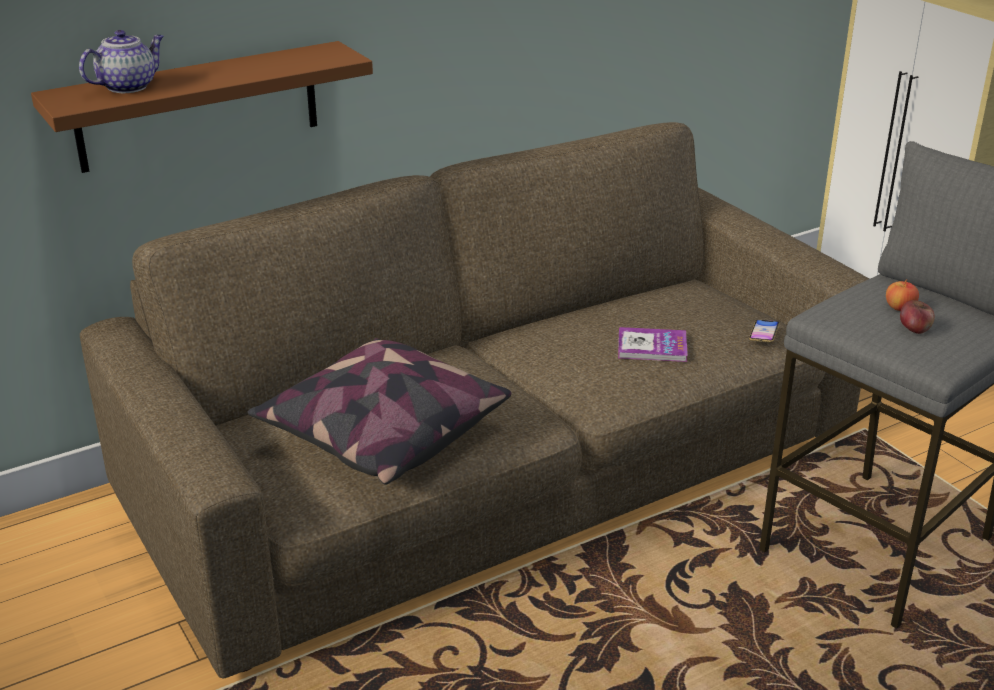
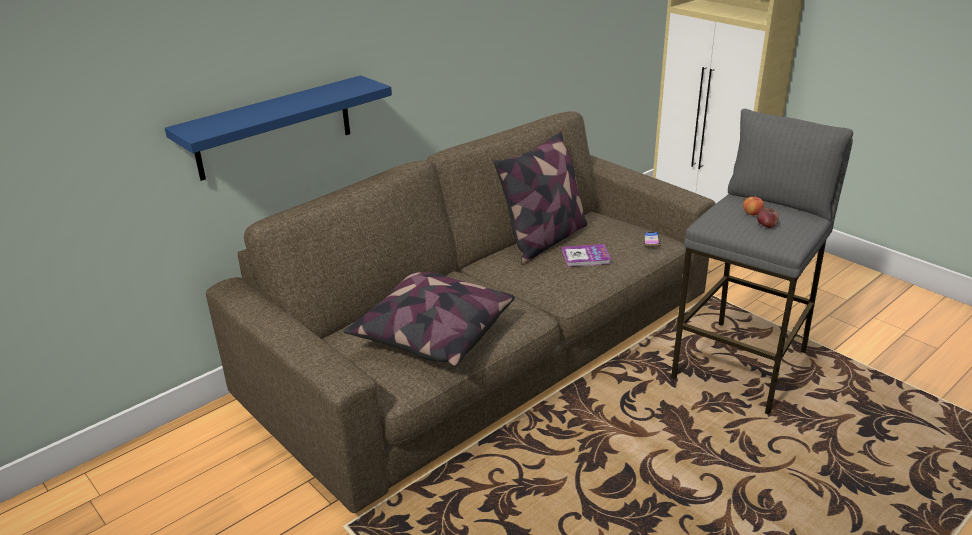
camera: 10 degrees left, 0 degrees up
brown shelf [31,41,373,173] -> blue shelf [165,75,392,181]
teapot [79,30,164,93] -> none
none -> pillow [494,131,587,264]

